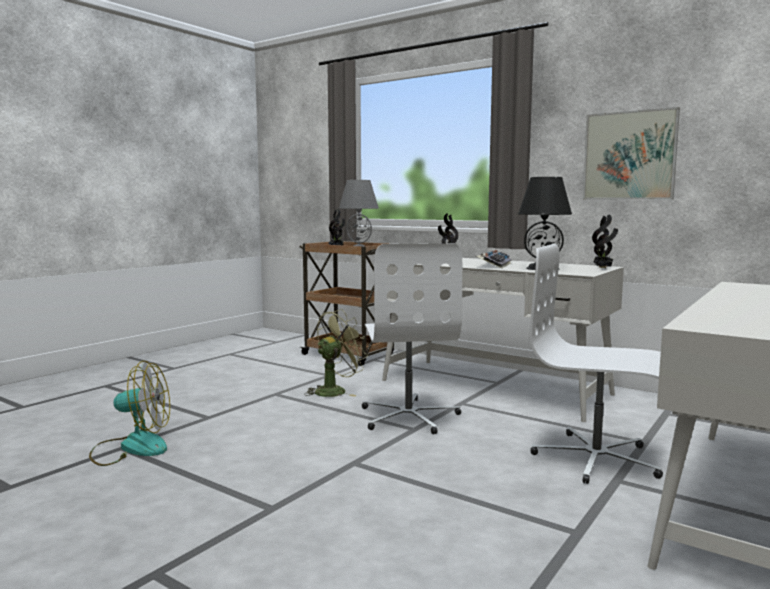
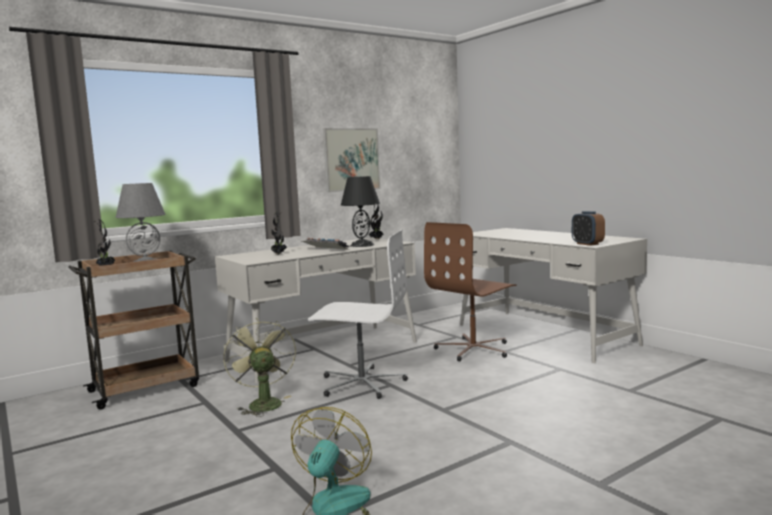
camera: 70 degrees left, 0 degrees up
white office chair [529,244,663,484] -> brown office chair [424,222,516,361]
none -> alarm clock [572,211,605,246]

